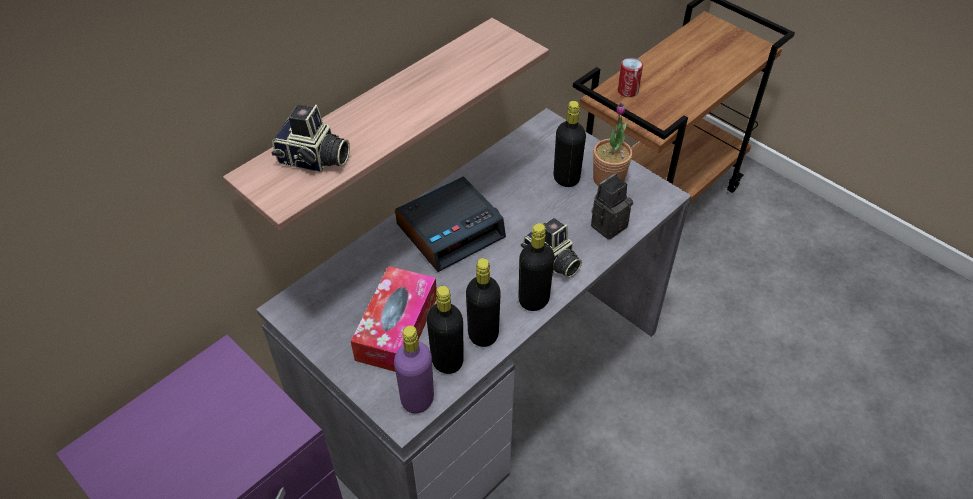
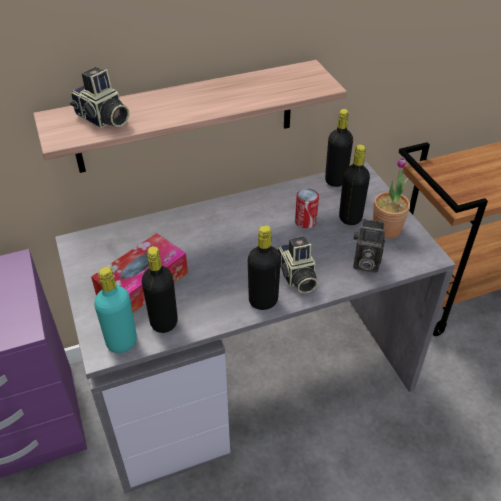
camera: 25 degrees right, 5 degrees down
purple bottle [394,325,434,414] -> turquoise bottle [94,267,137,353]
alarm clock [395,176,506,272] -> none
black bottle [466,258,501,347] -> black bottle moved to [325,109,353,187]
camera [591,173,633,240] -> camera turned 150 degrees counterclockwise [353,219,385,273]
can [618,58,643,97] -> can moved to [295,189,319,228]

